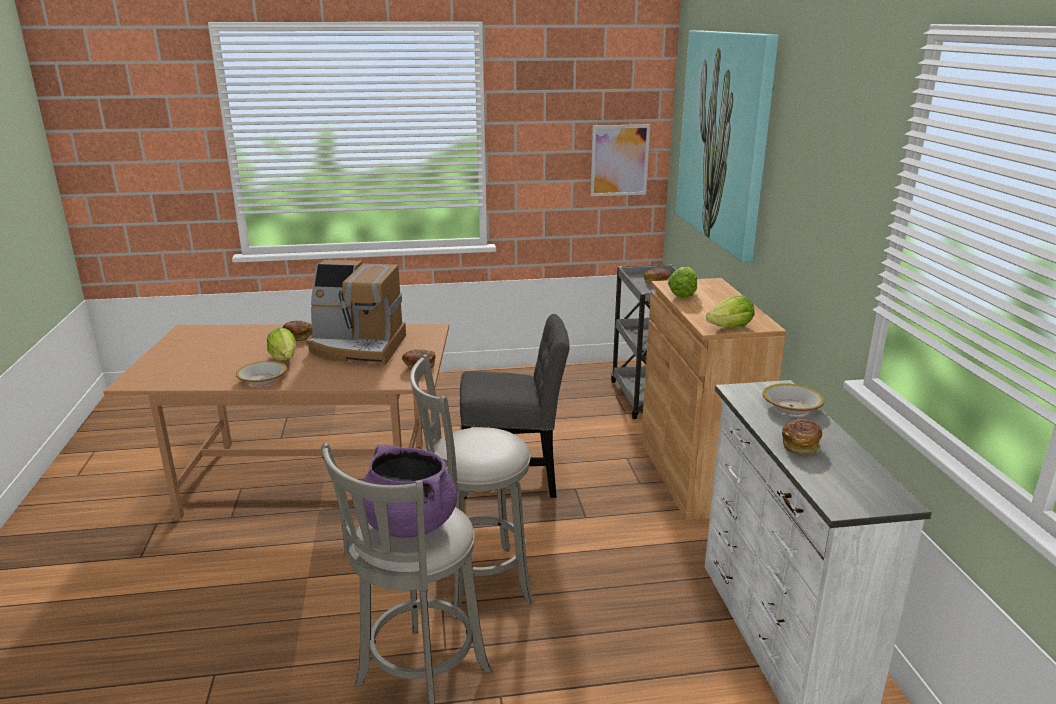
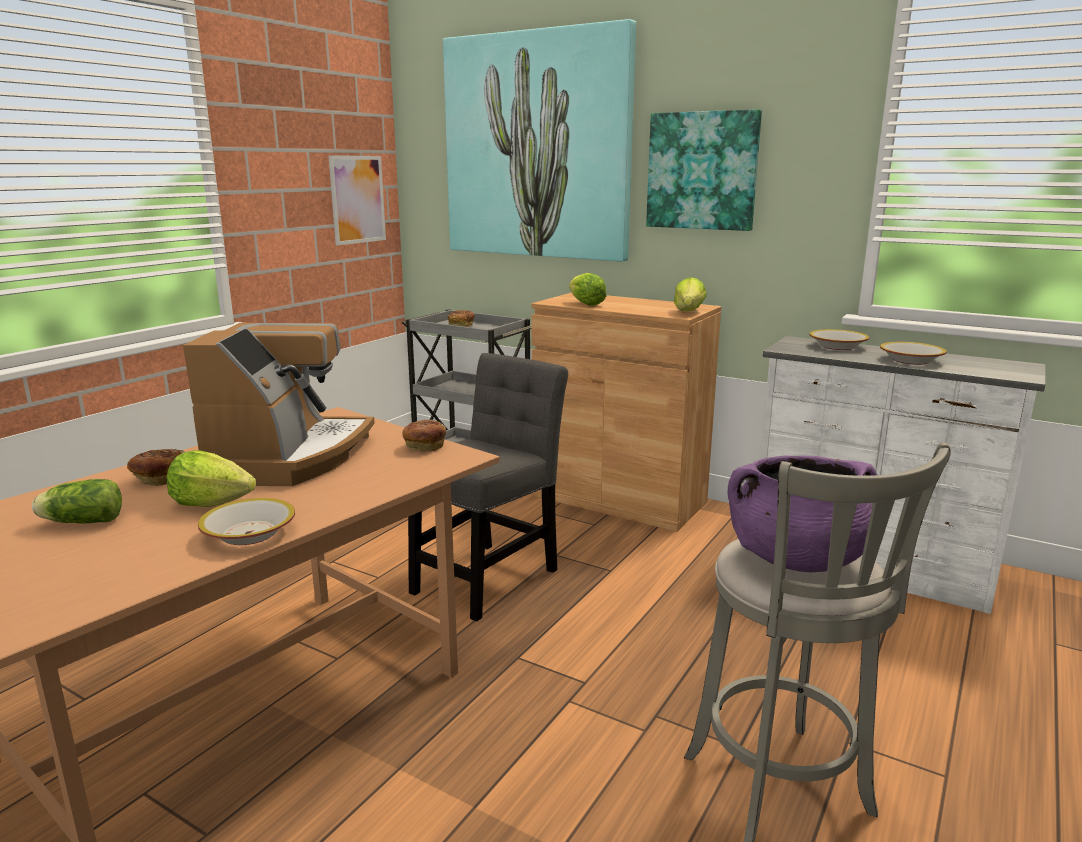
camera: 50 degrees left, 5 degrees down
coffee machine [306,260,406,366] -> coffee machine turned 45 degrees counterclockwise [183,323,375,486]
grey stool [410,354,533,619] -> none
bread [782,419,823,455] -> bowl [880,342,947,365]
none -> lettuce [32,479,122,524]
none -> picture [646,109,762,231]

